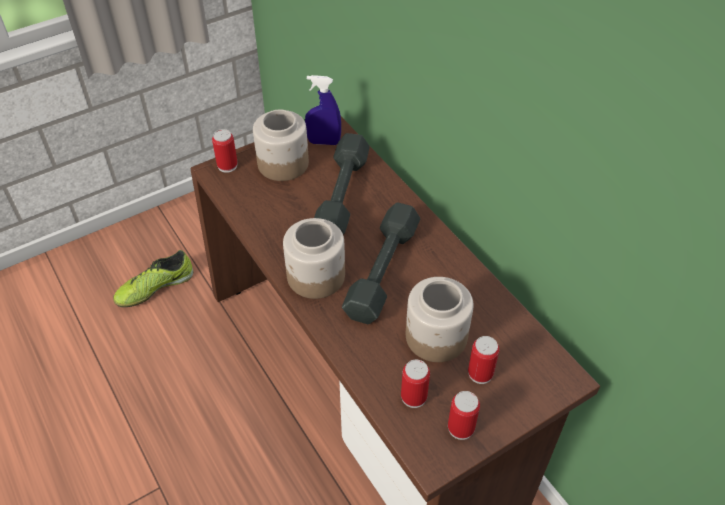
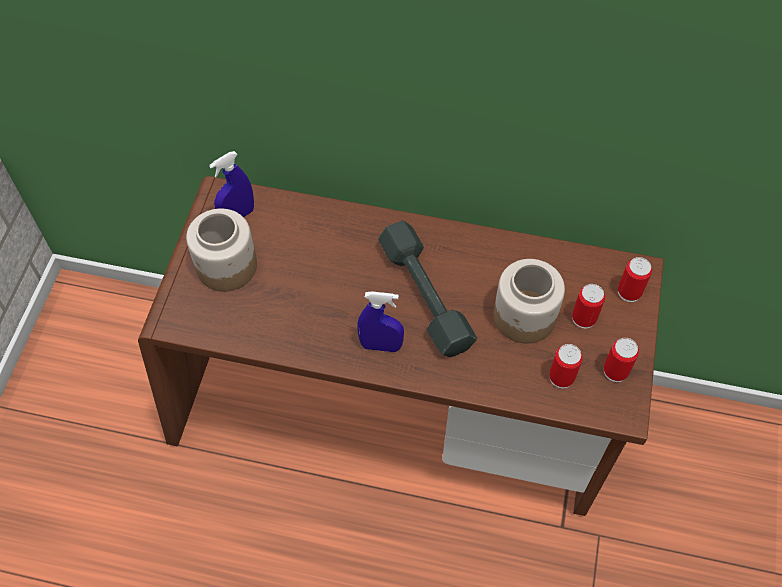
camera: 45 degrees left, 10 degrees up
shoe [113,250,194,307] -> none
can [212,129,238,173] -> can moved to [618,257,652,302]
jar [283,218,345,299] -> blue spray bottle [357,292,404,352]
grey dumbbell [314,133,370,234] -> none

